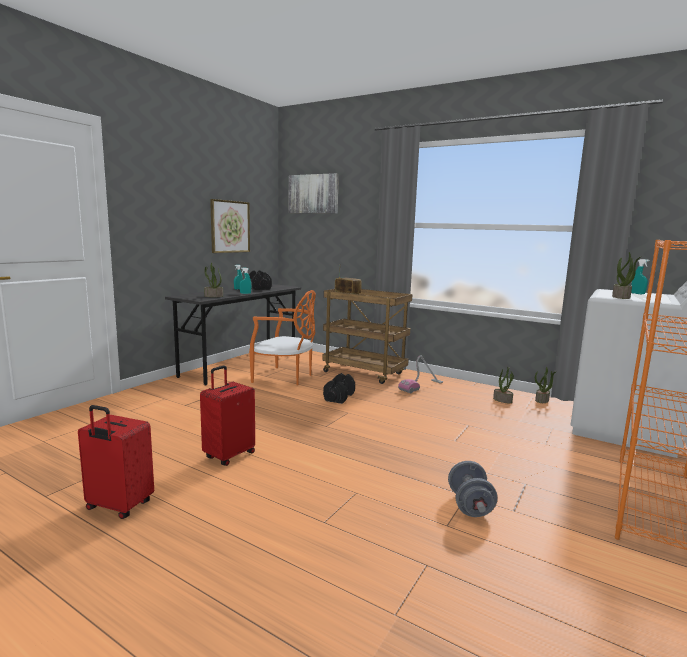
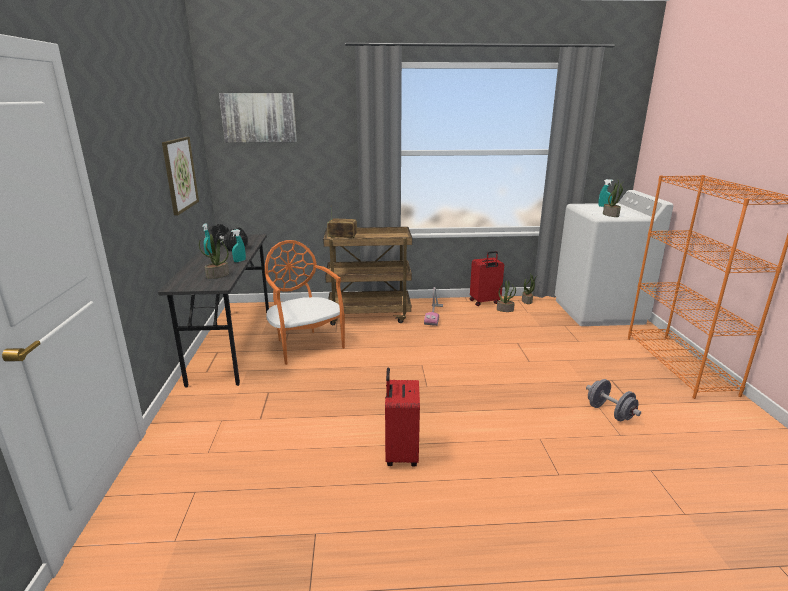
camera: 35 degrees left, 10 degrees up
red suitcase [78,405,154,519] -> red suitcase moved to [470,251,504,306]
orange chair [249,290,316,385] -> orange chair turned 105 degrees counterclockwise [265,240,345,365]
black dumbbell [323,373,355,404] -> none

